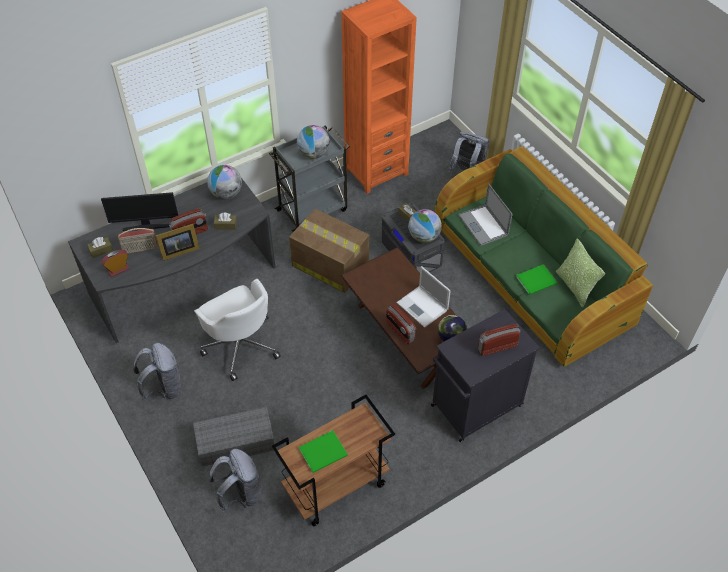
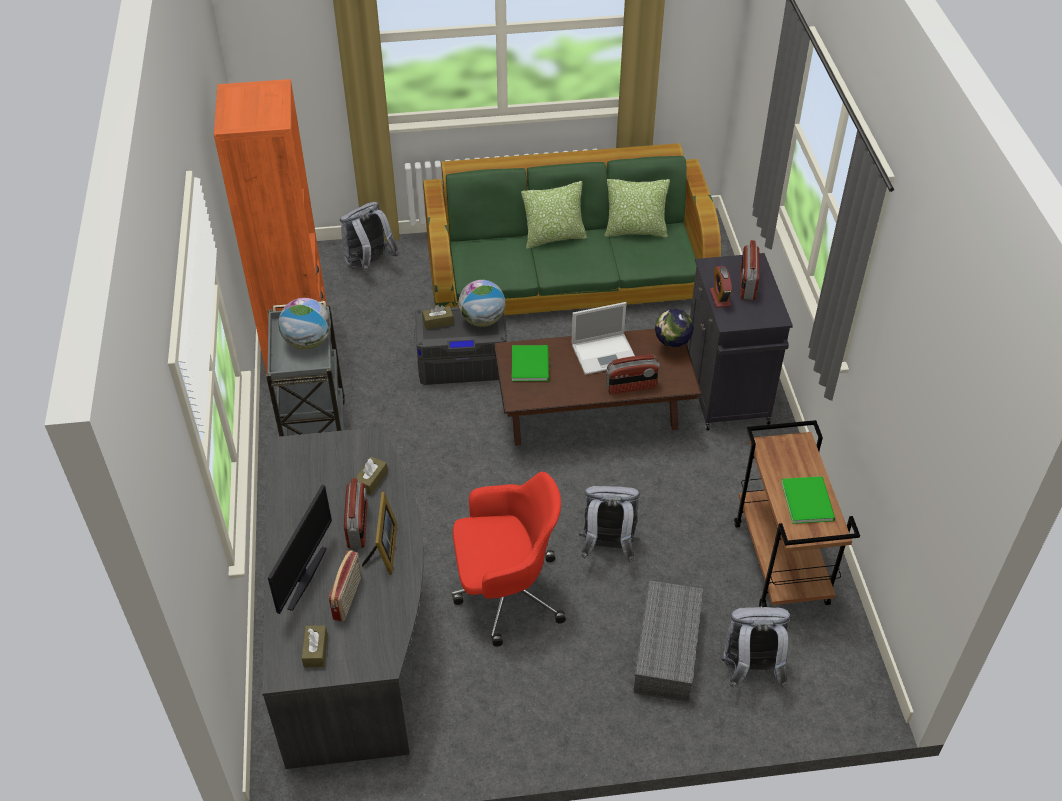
camera: 65 degrees left, 5 degrees down
alarm clock [101,250,130,277] -> alarm clock moved to [710,266,732,308]
grey backpack [133,343,182,400] -> grey backpack moved to [578,486,640,562]
white office chair [194,279,281,381] -> red office chair [452,472,566,647]
globe [207,165,242,199] -> none
cardboard box [289,209,369,293] -> none
laptop [458,183,512,246] -> none
green book [516,264,557,295] -> green book moved to [512,345,549,381]
none -> pillow [521,181,587,249]

